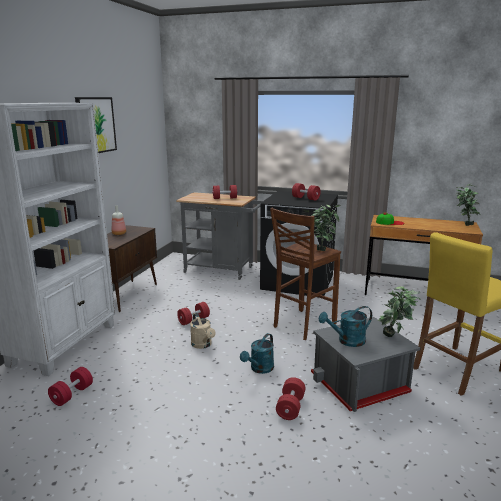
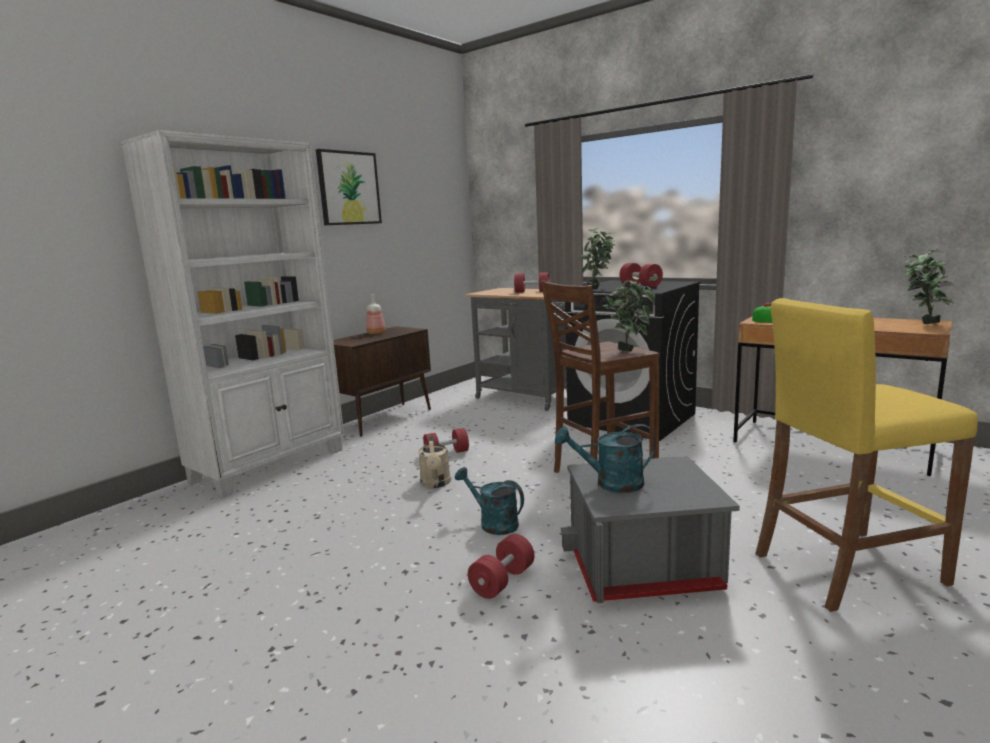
camera: 20 degrees right, 5 degrees down
red dumbbell [48,367,93,406] -> none
turquoise watering can [240,333,274,374] -> turquoise watering can turned 75 degrees clockwise [455,467,524,535]
potted plant [378,286,420,337] -> potted plant moved to [579,228,615,289]

